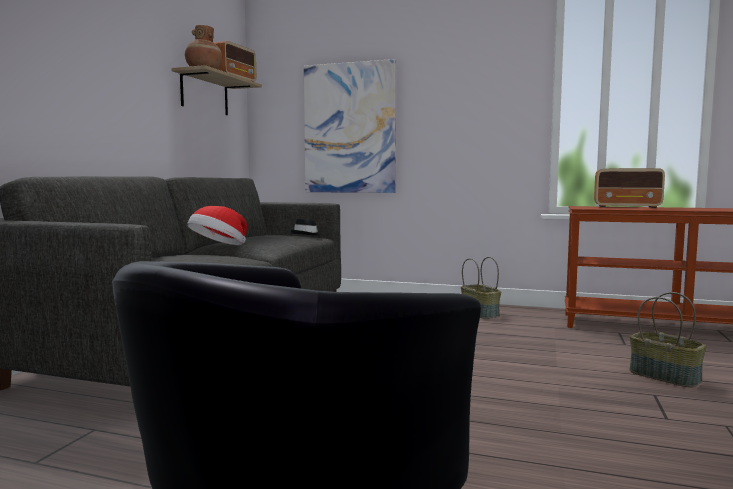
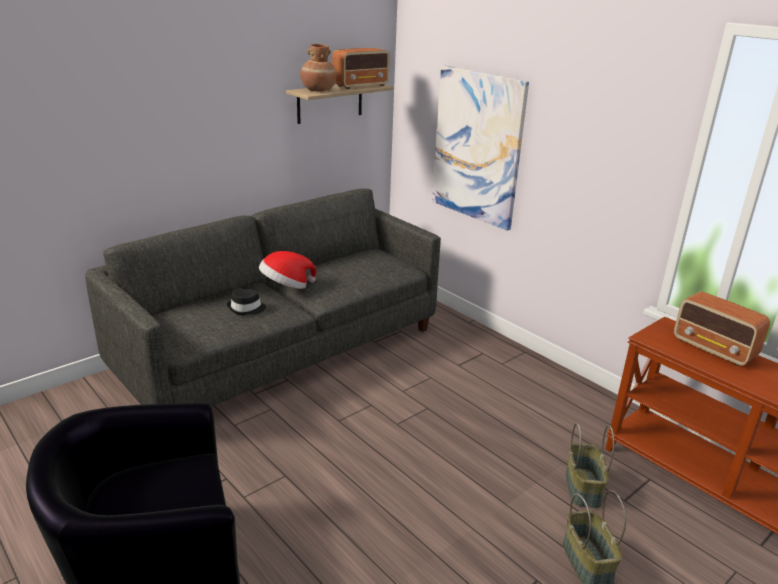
camera: 30 degrees right, 20 degrees up
black hat [291,218,322,235] -> black hat moved to [227,289,266,315]
basket [461,257,501,319] -> basket moved to [566,423,614,508]

